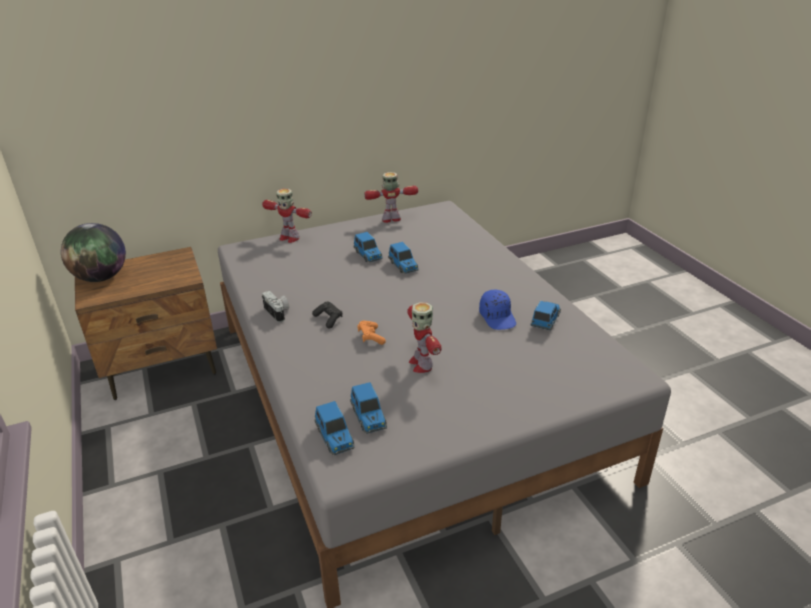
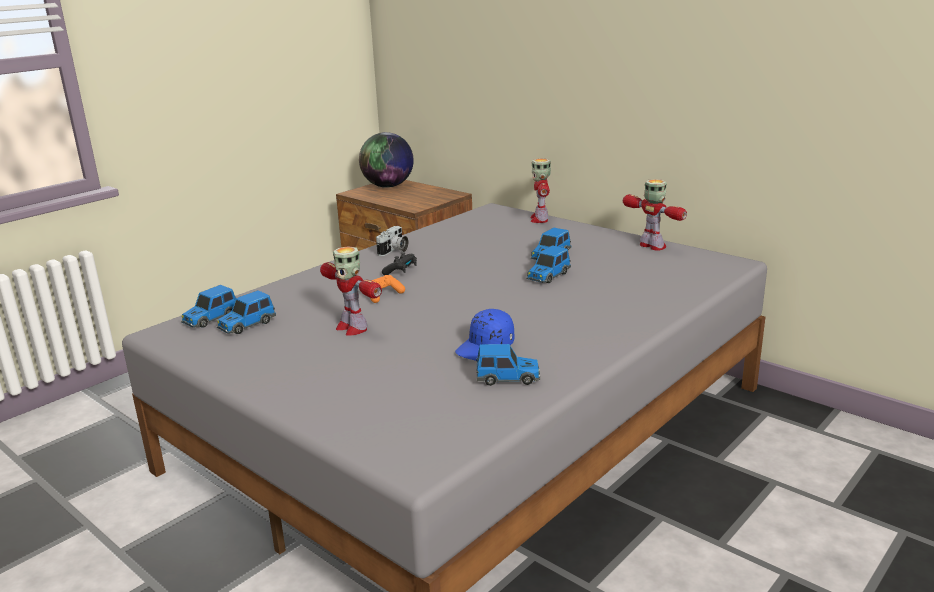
camera: 65 degrees right, 10 degrees down
toy robot [407,302,442,373] -> toy robot turned 90 degrees counterclockwise [320,246,382,336]

